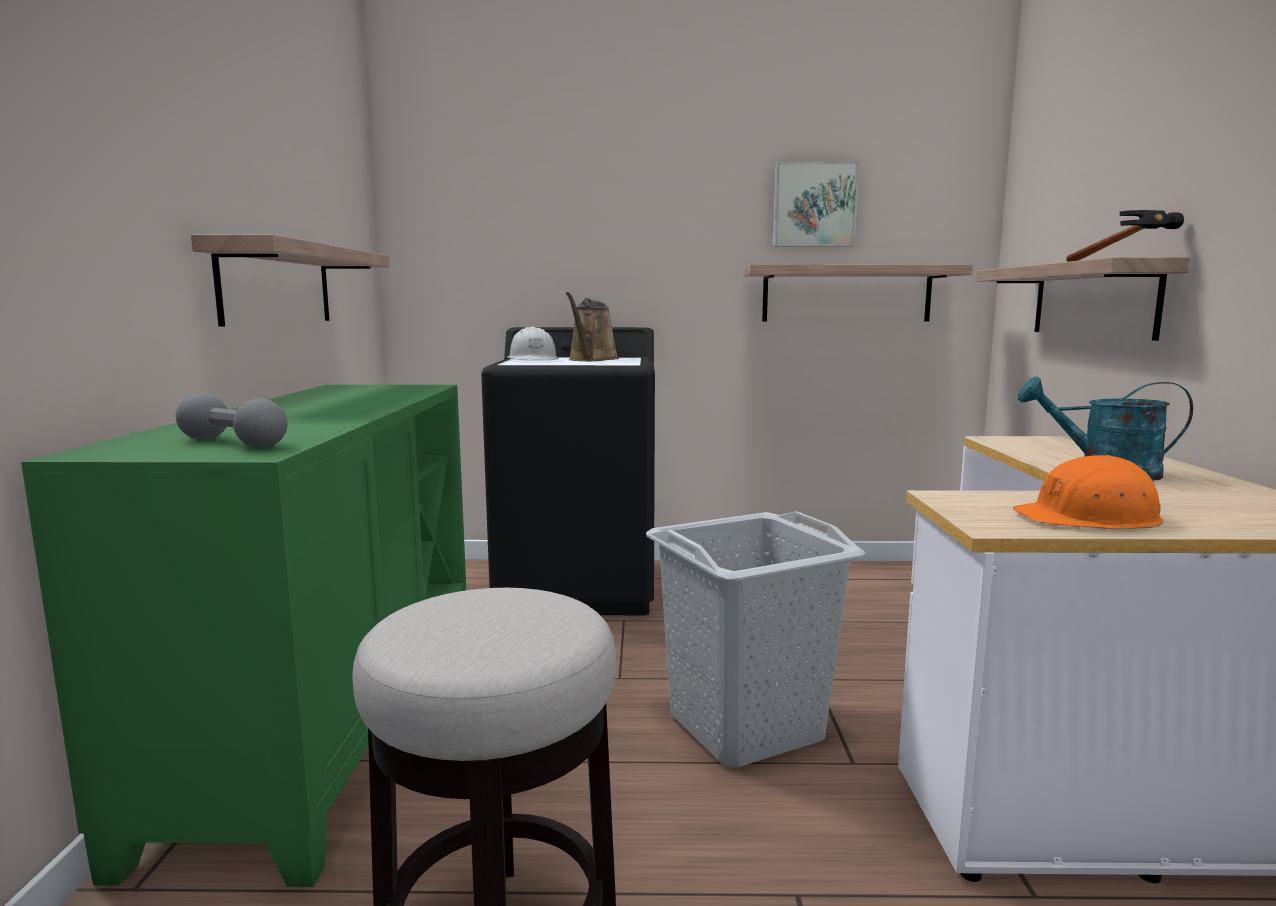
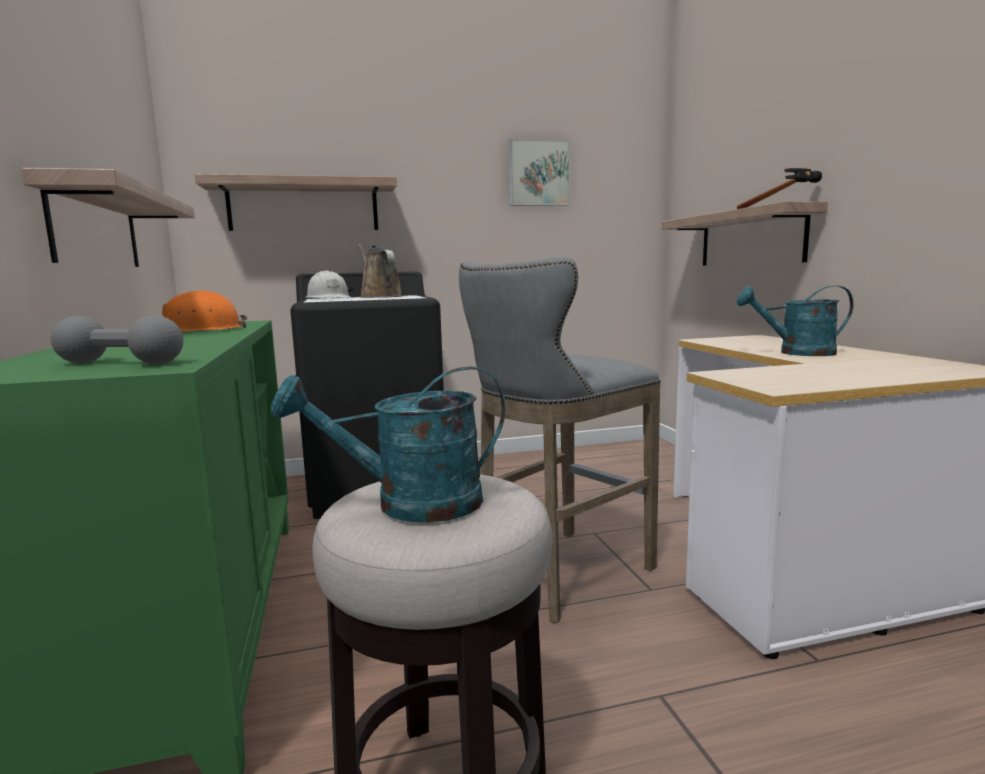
camera: 15 degrees left, 0 degrees up
brown watering can [566,292,619,361] -> brown watering can turned 150 degrees clockwise [358,244,403,298]
grey laundry basket [646,511,866,768] -> grey stool [459,257,661,623]
shelf [743,264,973,322] -> shelf moved to [194,174,397,231]
orange hard hat [1013,455,1163,529] -> orange hard hat moved to [162,291,247,332]
none -> turquoise watering can [271,366,505,523]

